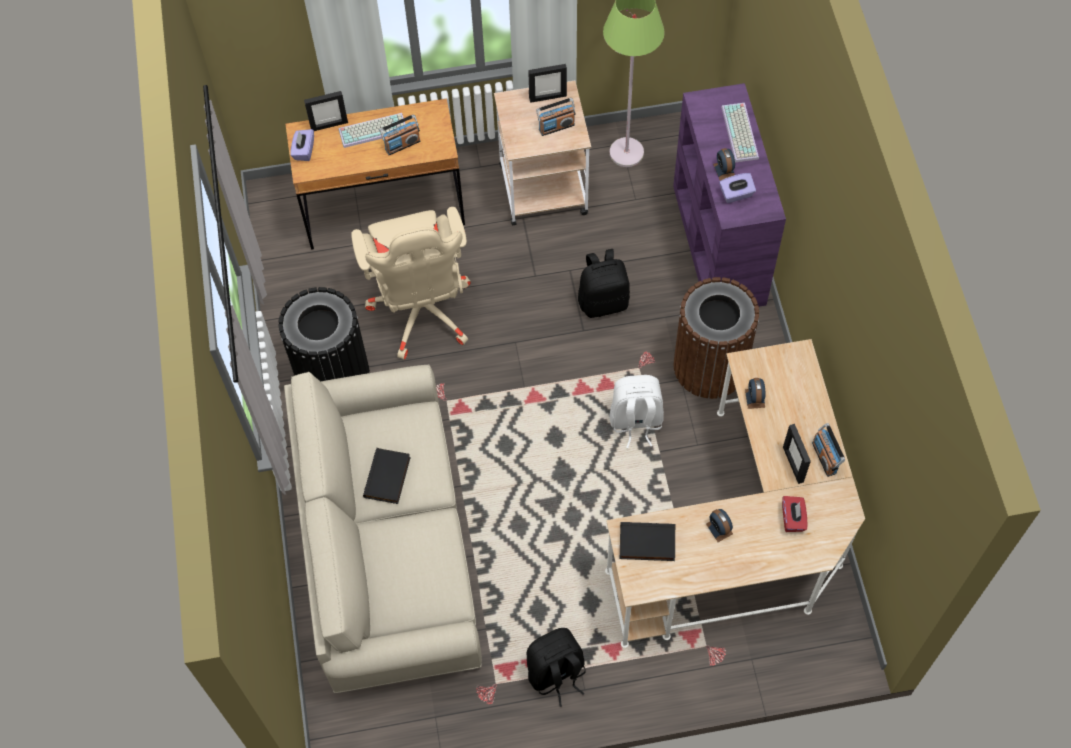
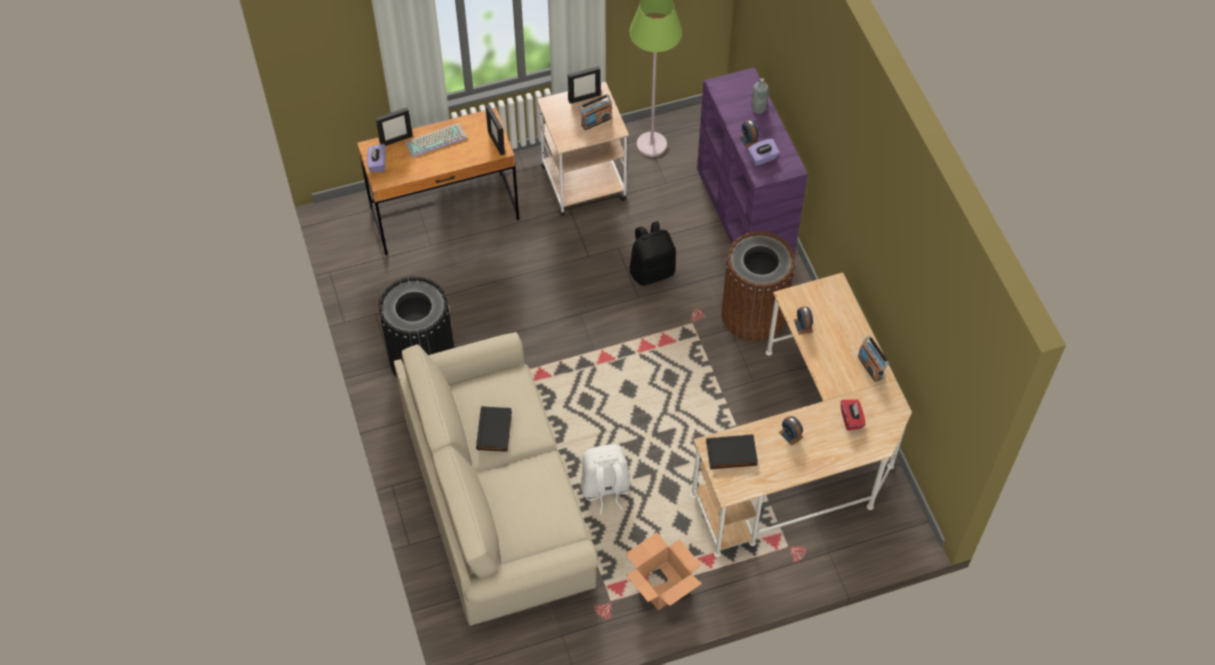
camera: 10 degrees left, 5 degrees down
beige office chair [351,207,471,360] -> none
radio [380,114,420,155] -> none
black backpack [526,628,586,707] -> cardboard box [625,532,702,610]
white backpack [609,375,664,448] -> white backpack moved to [581,444,630,514]
keyboard [721,103,759,162] -> grey bottle [751,78,769,114]
picture frame [783,424,811,484] -> picture frame moved to [485,104,505,155]

